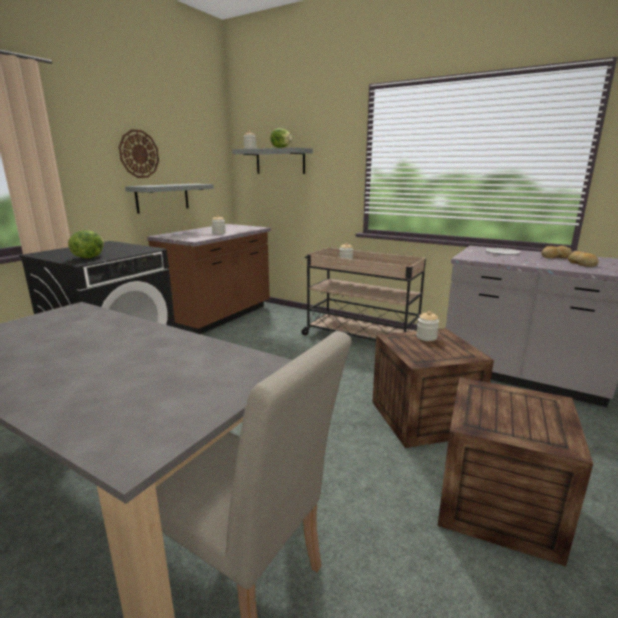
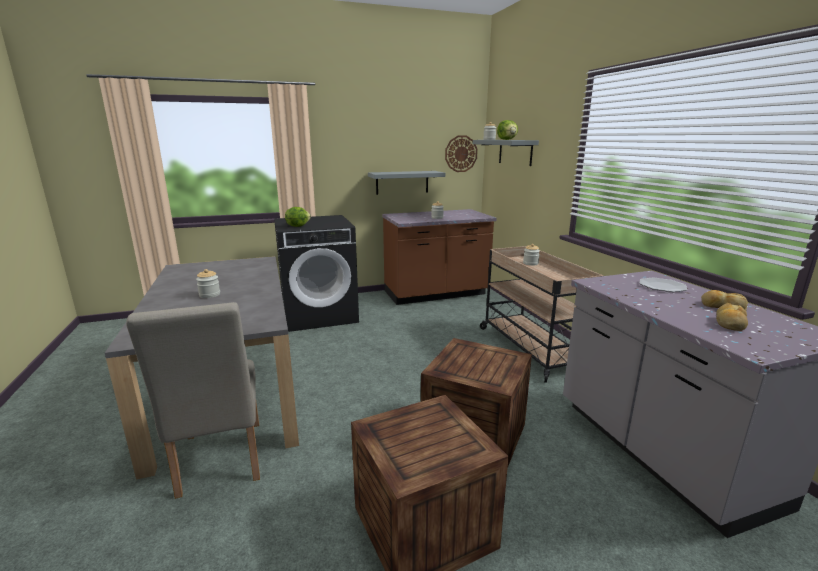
camera: 40 degrees right, 0 degrees up
wall clock [119,129,159,178] -> wall clock moved to [445,136,478,172]
jar [416,311,439,341] -> jar moved to [196,269,220,298]

